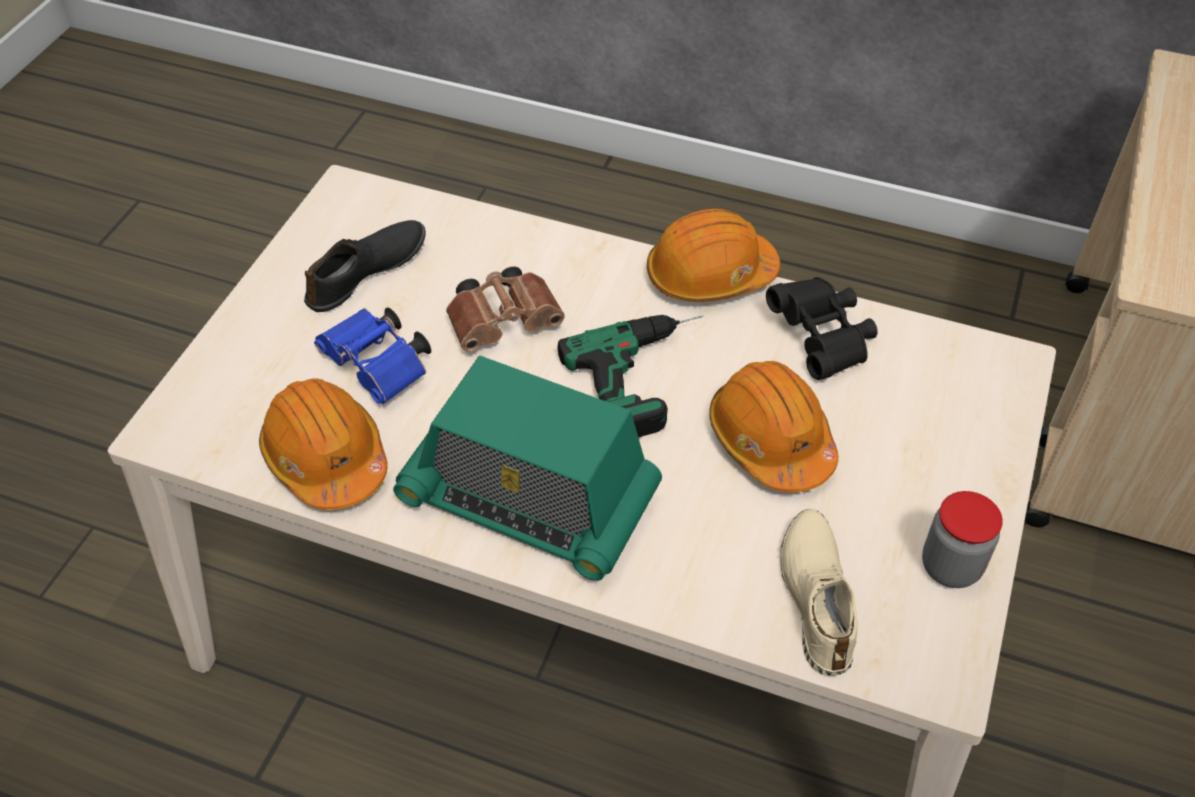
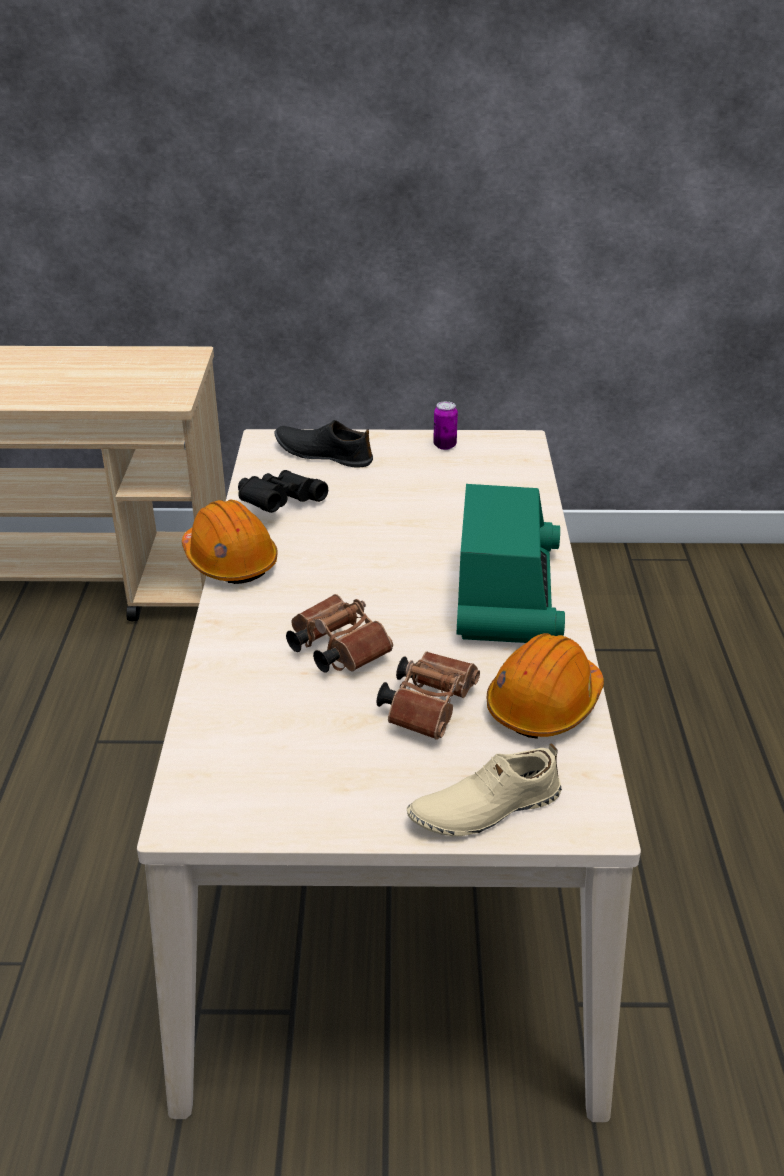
camera: 110 degrees left, 15 degrees down
black shoe [304,220,426,312] -> black shoe moved to [274,420,373,468]
blue binoculars [314,307,431,404] -> brown binoculars [376,651,480,740]
power drill [558,315,704,437] -> none
orange hard hat [709,361,838,492] -> none
beige shoe [780,509,858,676] -> beige shoe moved to [407,743,562,836]
jar [922,491,1003,588] -> can [433,401,458,450]

